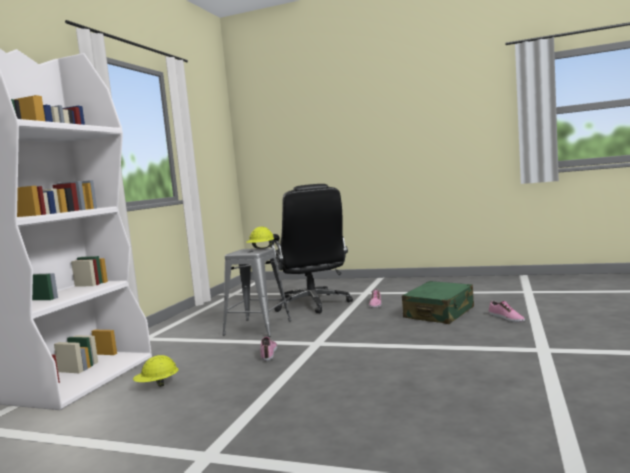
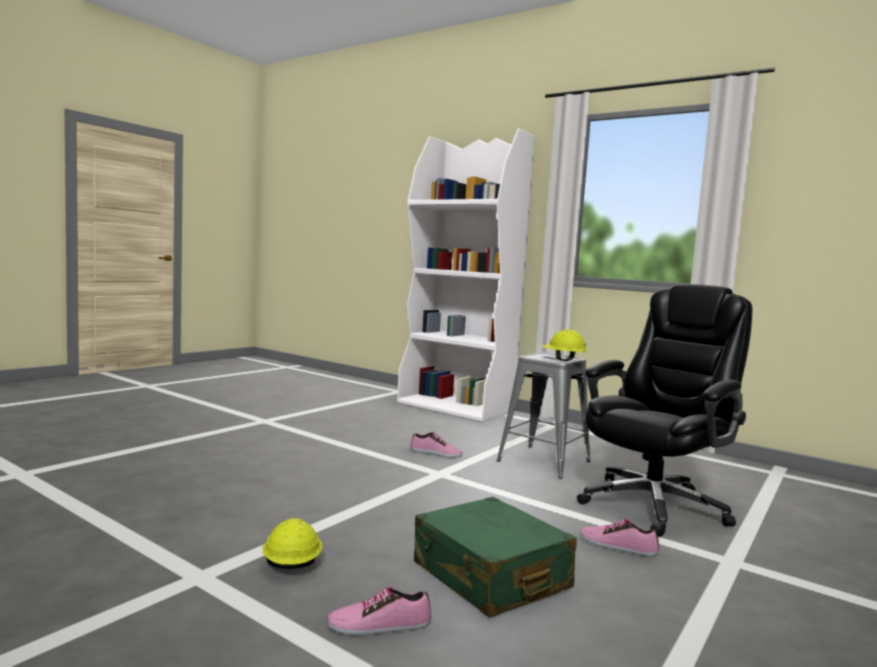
camera: 105 degrees right, 0 degrees up
yellow hard hat [133,355,179,387] -> yellow hard hat moved to [263,518,322,569]
black office chair [269,184,353,314] -> black office chair turned 135 degrees clockwise [577,284,752,537]

